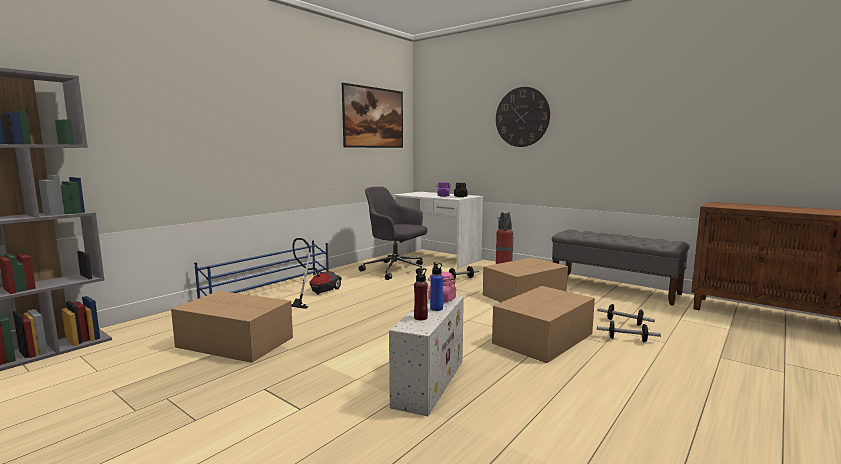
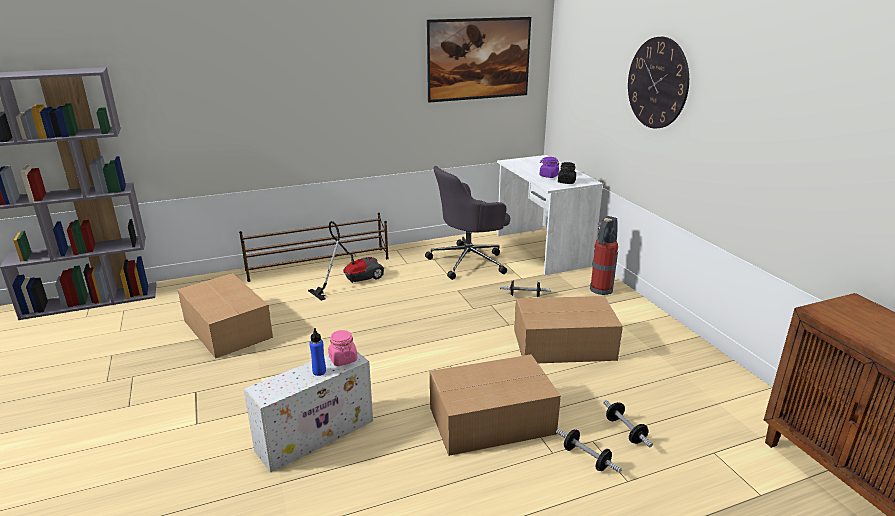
camera: 30 degrees right, 15 degrees up
blue shoe rack [194,240,329,299] -> brown shoe rack [239,213,389,282]
grey office chair [359,186,427,280] -> grey office chair turned 90 degrees counterclockwise [425,166,510,280]
red bottle [414,268,428,320] -> none
grey bench [552,229,690,306] -> none

